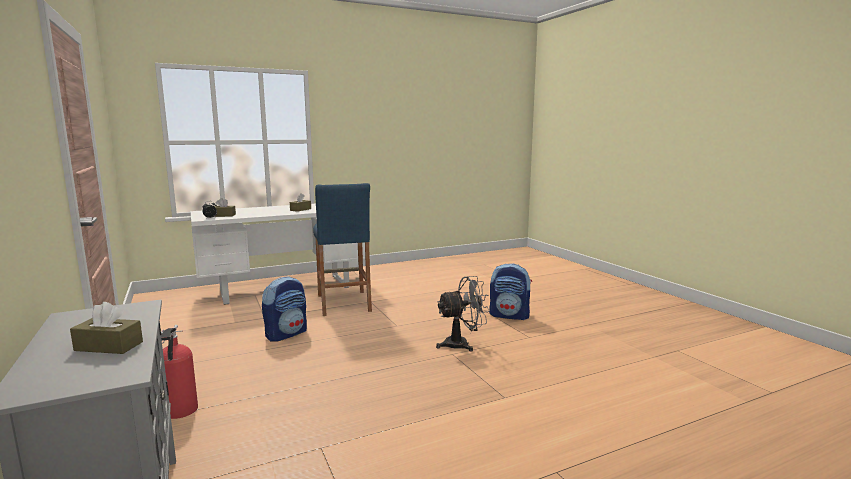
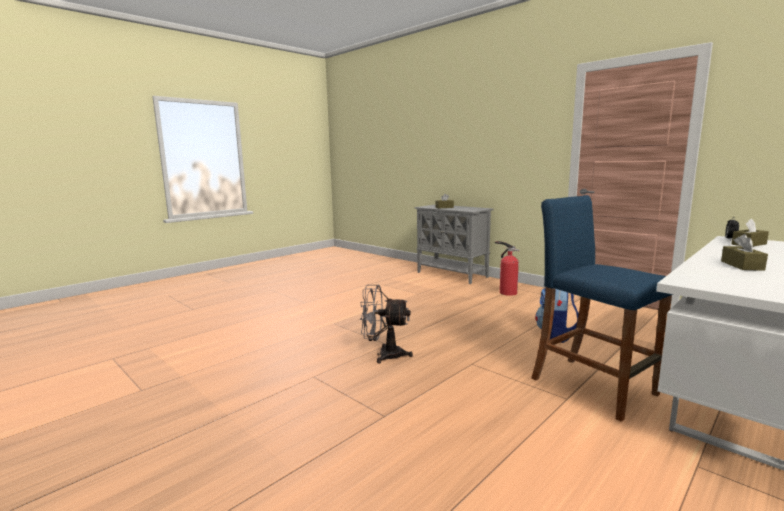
camera: 160 degrees right, 0 degrees up
grey fan [436,276,490,352] -> grey fan turned 45 degrees clockwise [360,285,413,363]
backpack [489,263,532,320] -> none

